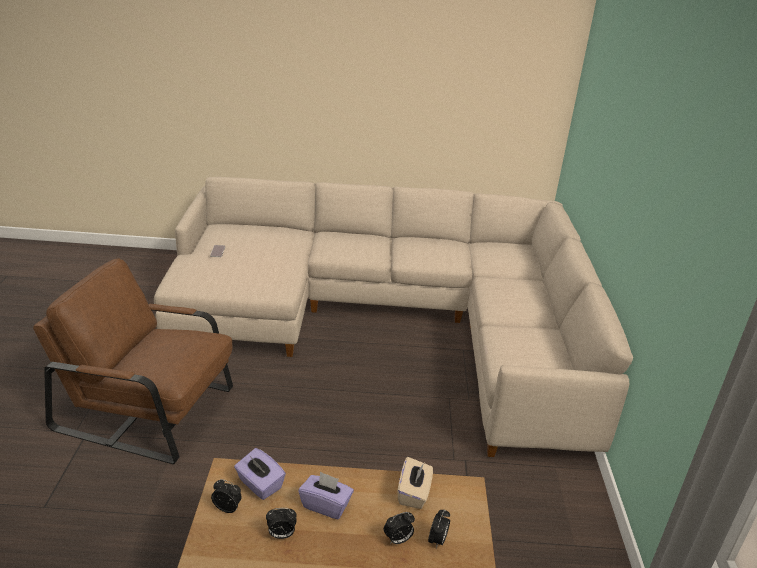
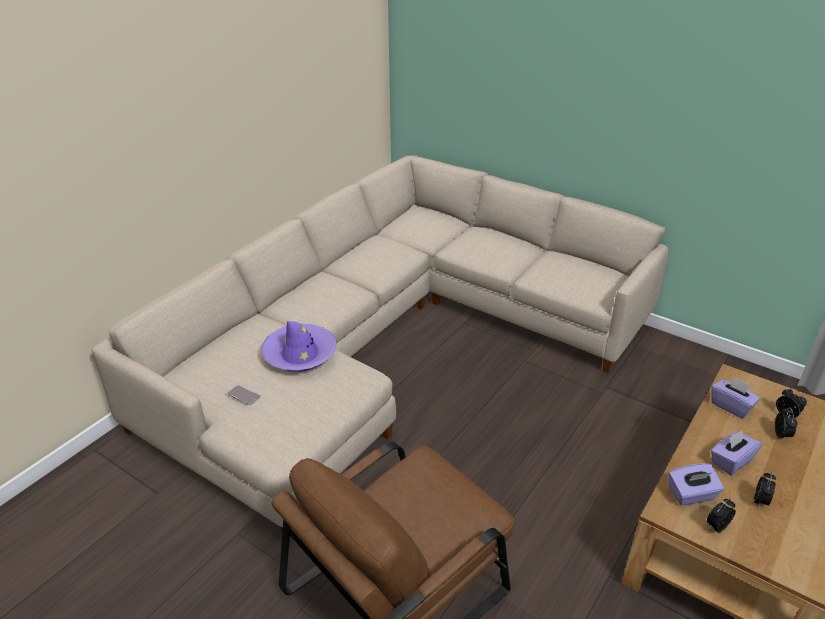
camera: 55 degrees left, 5 degrees up
beige tissue box [398,457,433,509] -> purple tissue box [711,376,760,419]
none -> purple hat [261,321,336,372]

